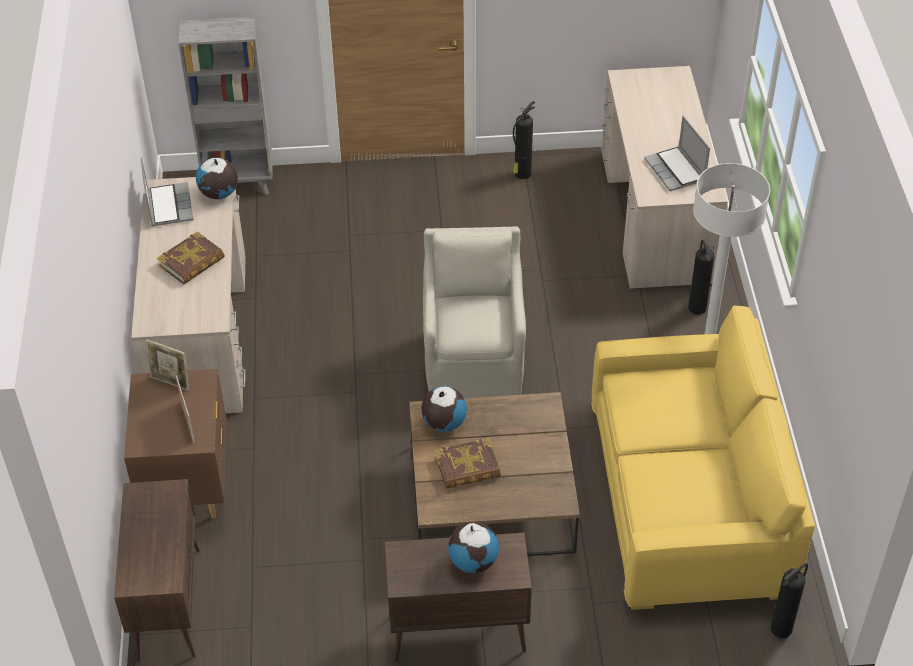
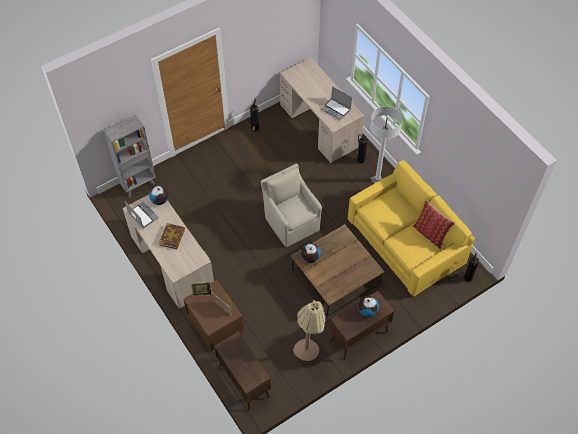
camera: 30 degrees left, 10 degrees up
book [435,438,501,489] -> none
none -> beige floor lamp [293,300,326,361]
none -> pillow [413,200,455,249]

